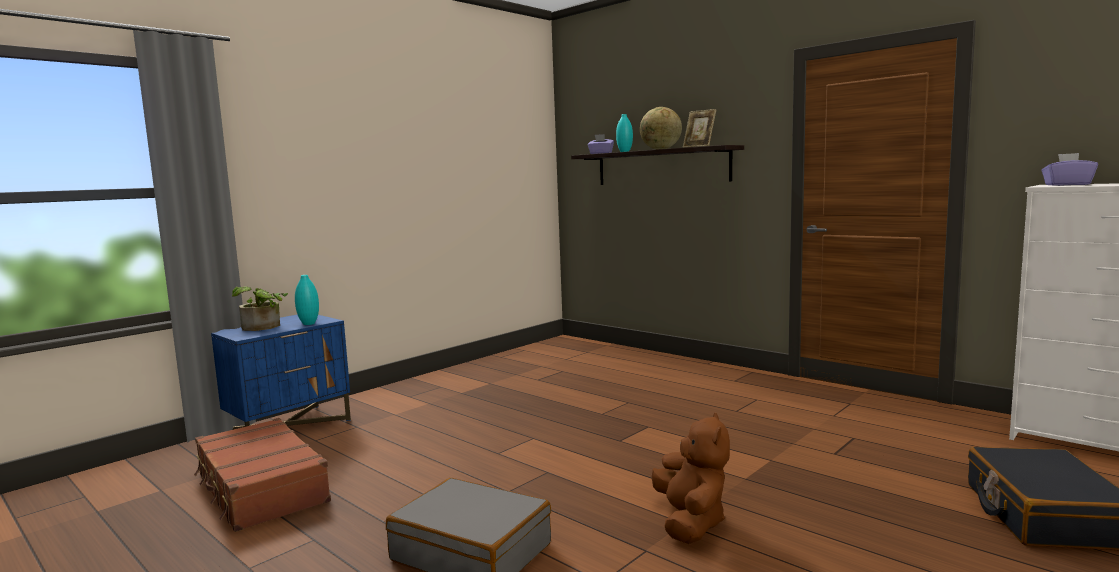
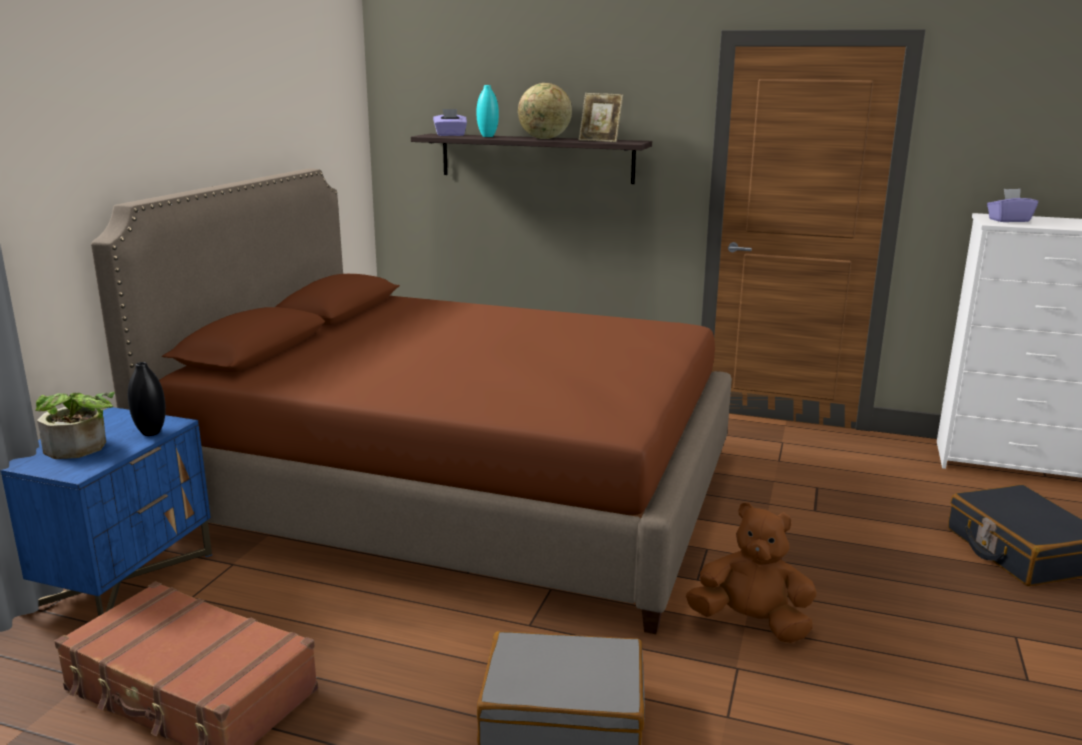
camera: 25 degrees left, 10 degrees up
turquoise vase [295,275,319,325] -> black vase [128,362,166,436]
brown plush toy [651,412,730,544] -> brown plush toy turned 45 degrees counterclockwise [686,503,817,643]
none -> brown bed [91,169,732,634]

